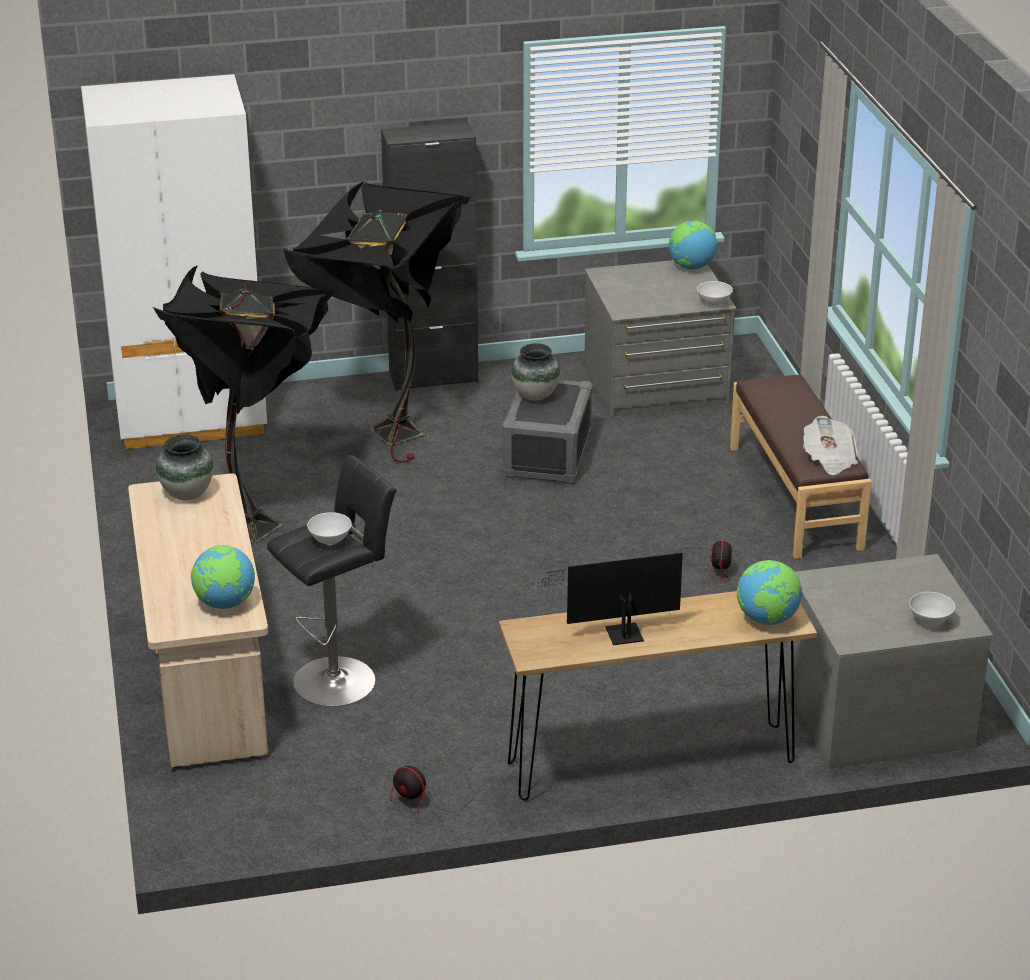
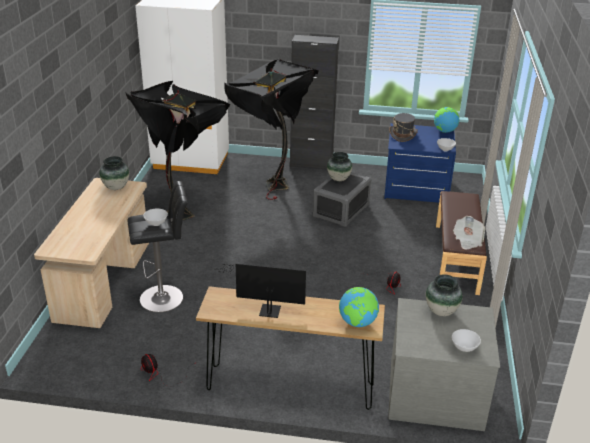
camera: 20 degrees right, 0 degrees up
globe [191,545,255,609] -> none
grey dresser [584,260,736,417] -> blue dresser [384,123,456,203]
none -> grey hat [389,113,418,142]
none -> vase [426,274,463,316]

